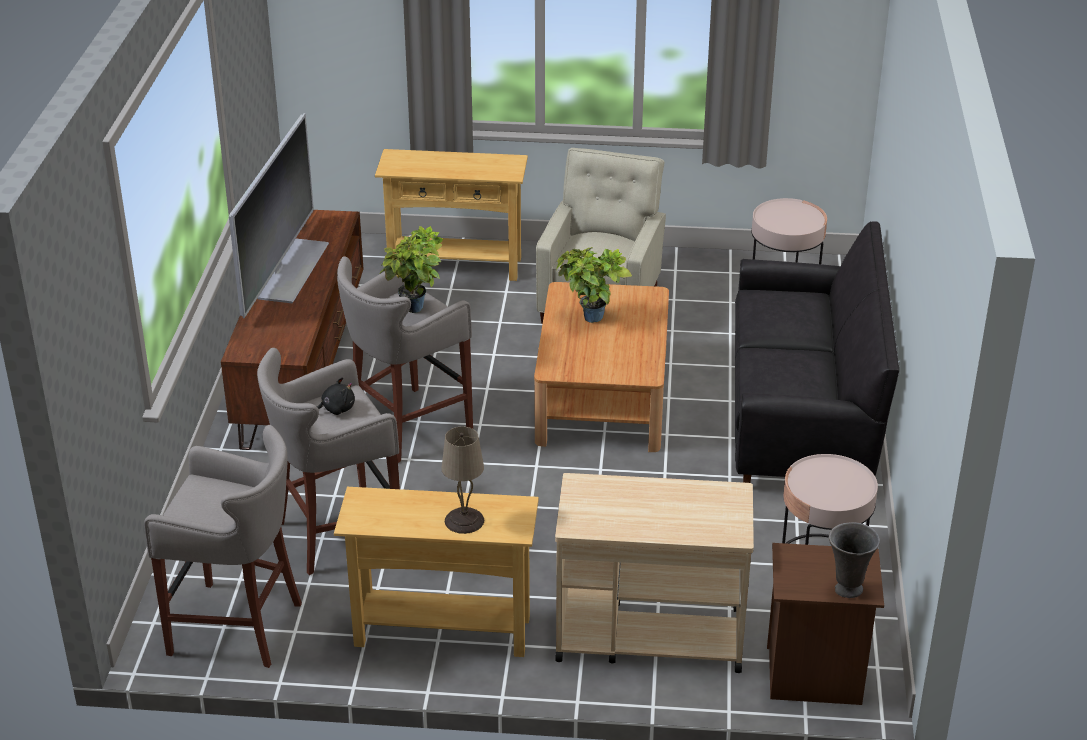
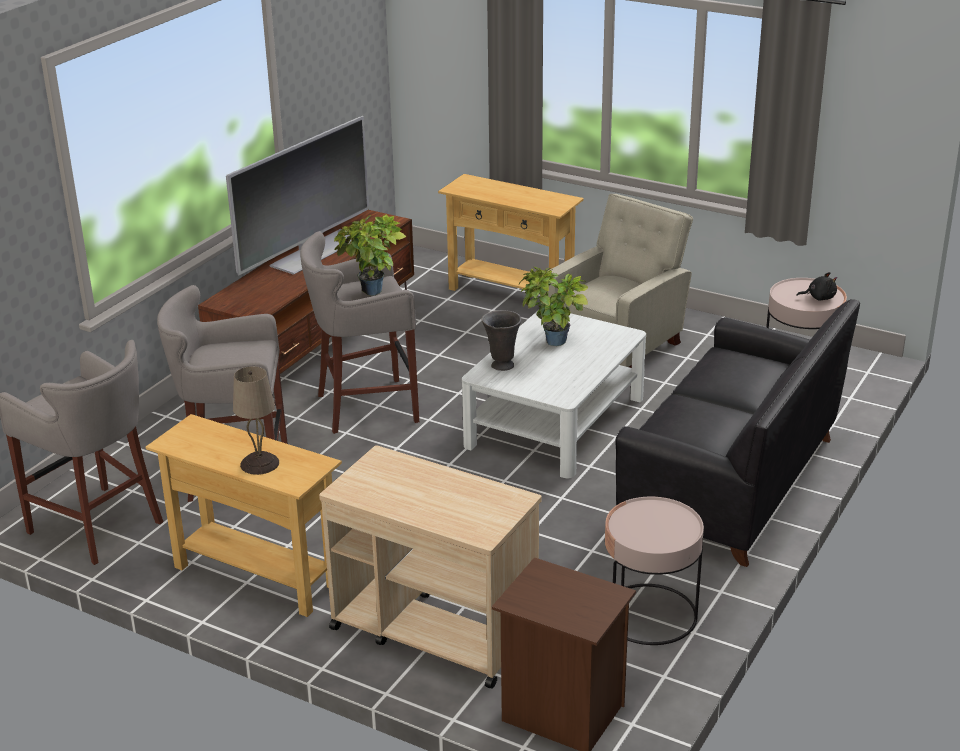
camera: 25 degrees right, 5 degrees down
black plush toy [317,377,355,415] -> black plush toy moved to [796,272,837,301]
brown coffee table [534,282,669,452] -> white coffee table [462,311,646,479]
grey vase [829,522,880,598] -> grey vase moved to [481,310,521,371]

